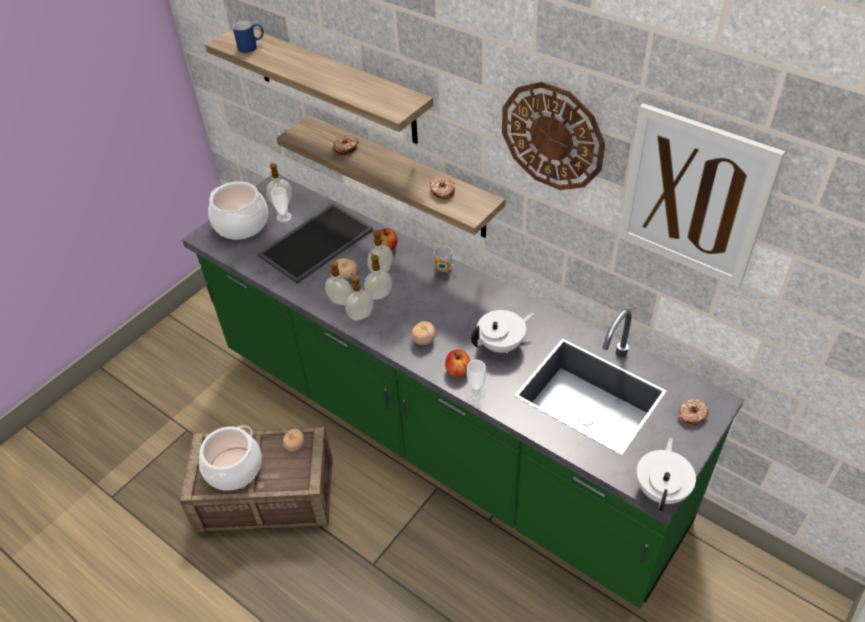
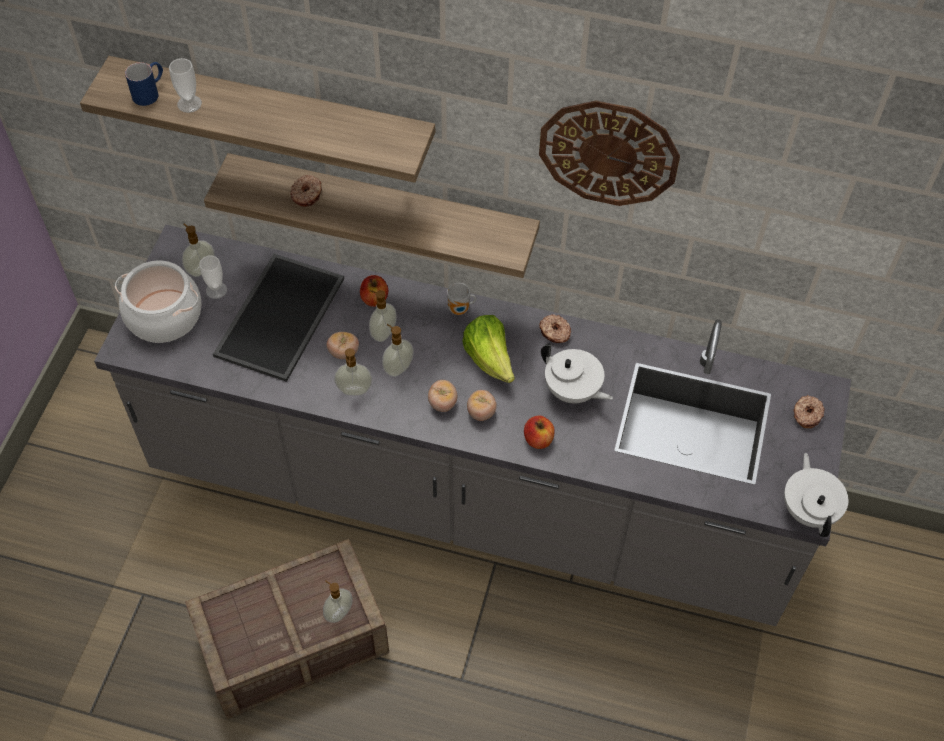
camera: 25 degrees left, 10 degrees up
green counter [182,174,744,609] -> grey counter [94,225,851,626]
cooking pot [199,425,262,491] -> none
tomato [283,428,304,452] -> tomato moved to [428,380,457,412]
soap dispenser [345,273,374,321] -> soap dispenser moved to [323,580,353,623]
donut [430,177,455,199] -> donut moved to [539,314,571,343]
cup [467,360,486,400] -> cup moved to [169,58,202,113]
white teapot [471,310,534,354] -> white teapot turned 90 degrees clockwise [541,344,613,404]
picture [618,103,785,288] -> none
none -> lettuce [462,315,515,383]

